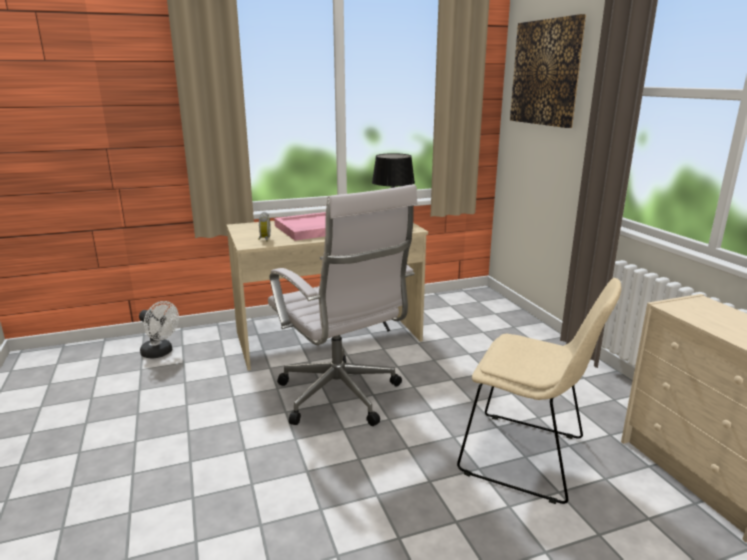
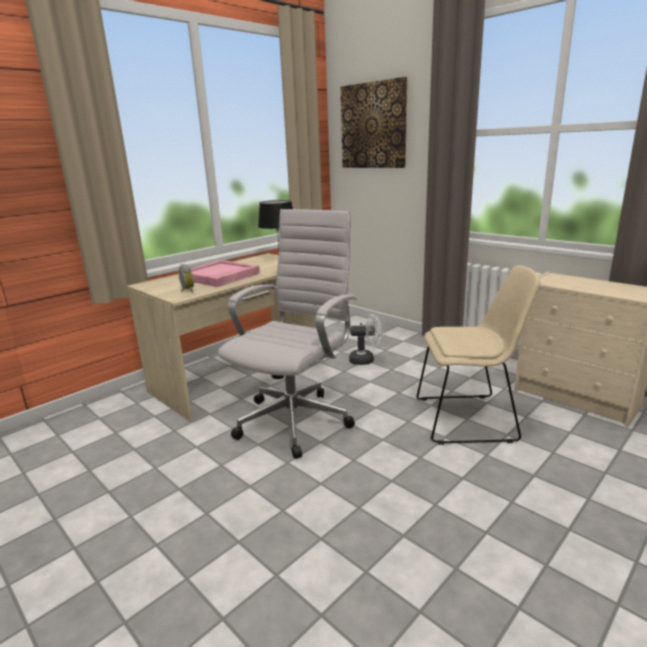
camera: 25 degrees left, 0 degrees up
white fan [139,301,179,359] -> white fan moved to [349,314,382,365]
white office chair [268,184,417,426] -> white office chair turned 90 degrees counterclockwise [218,209,357,459]

